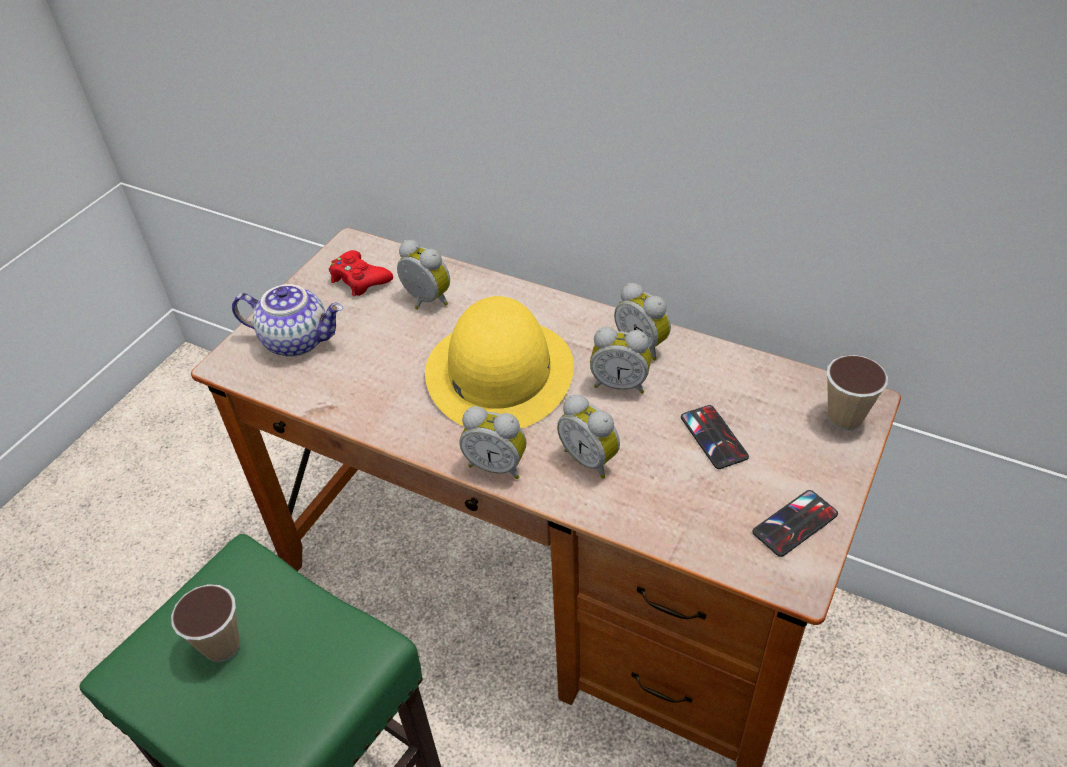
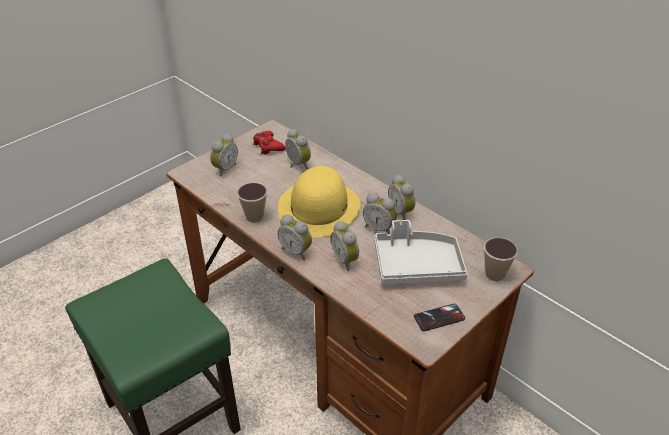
camera: 15 degrees right, 5 degrees down
cup [171,584,240,662] -> cup moved to [237,183,268,223]
teapot [232,284,343,357] -> alarm clock [210,134,238,177]
phone [681,405,749,469] -> grey tray [374,220,468,284]

